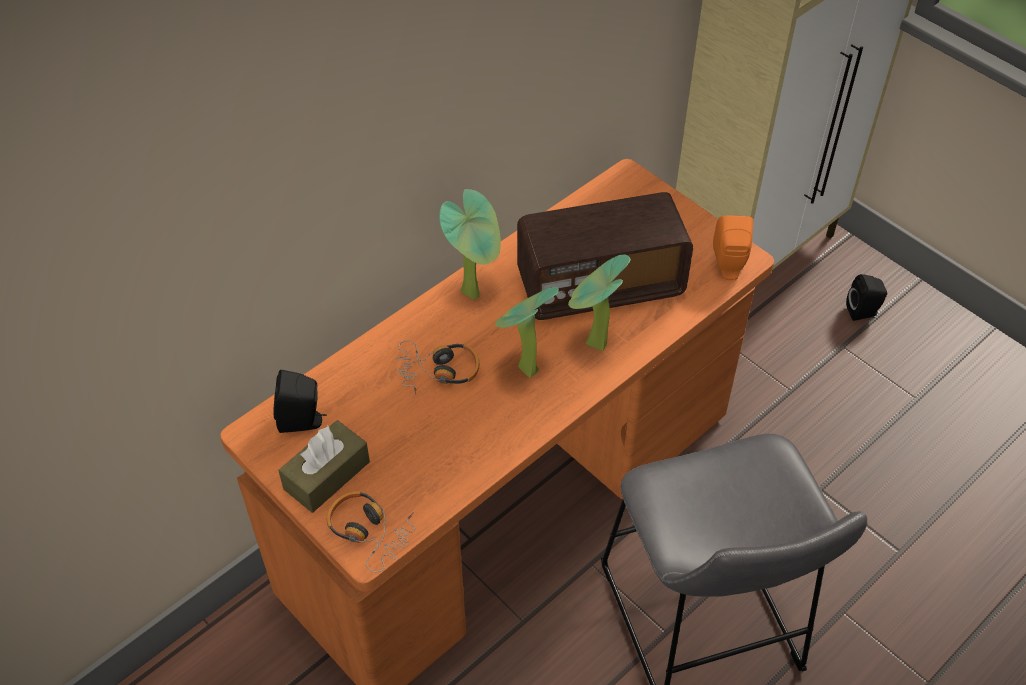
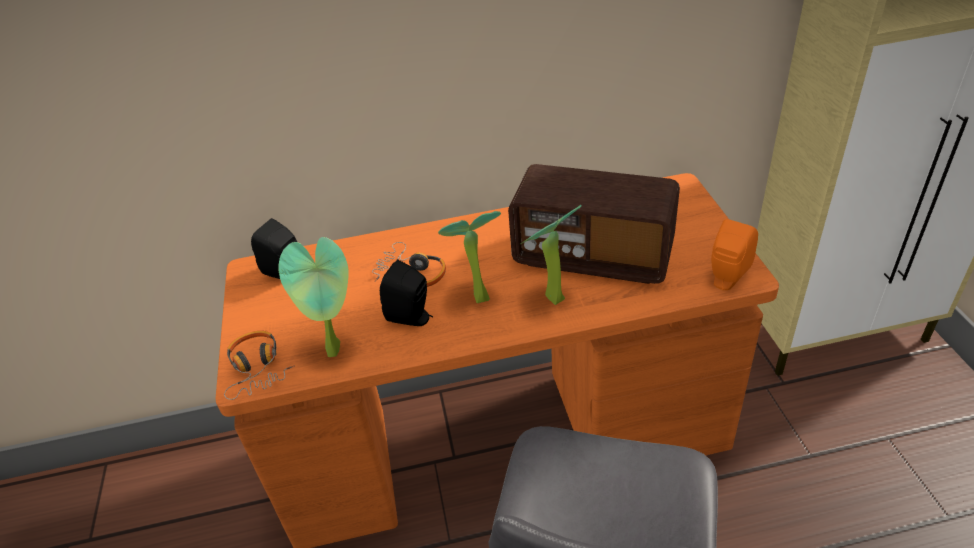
camera: 35 degrees right, 10 degrees down
brown tissue box [278,420,370,513] -> none
potted plant [439,189,501,300] -> potted plant moved to [278,237,349,357]
black speaker [846,274,887,321] -> black speaker moved to [380,260,433,326]

